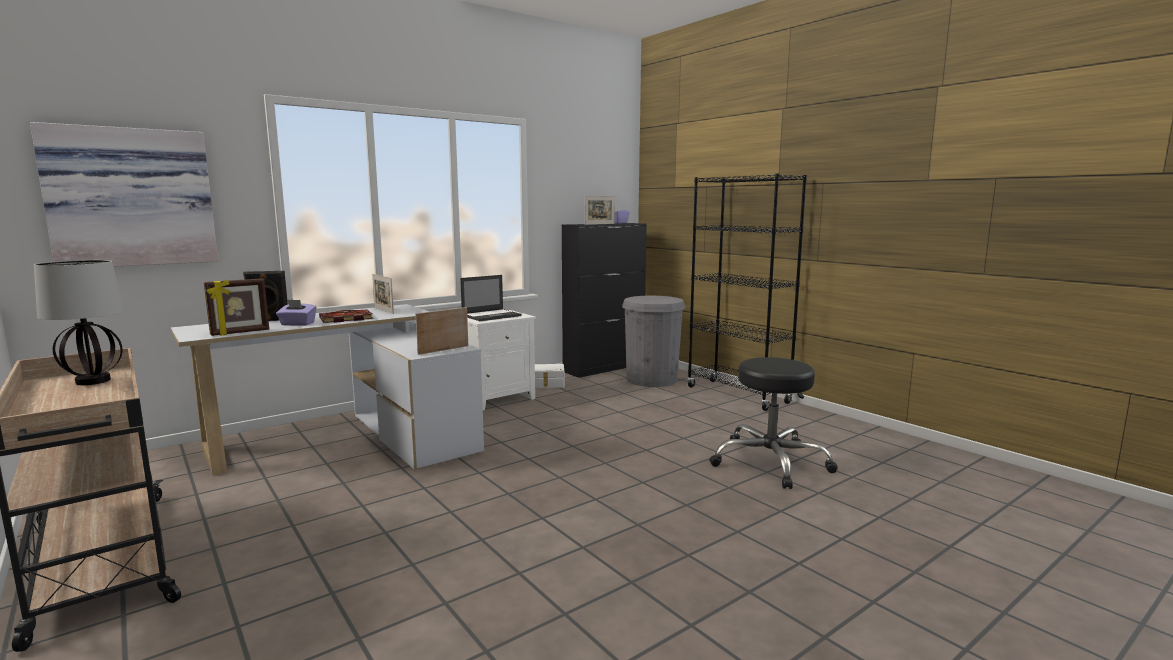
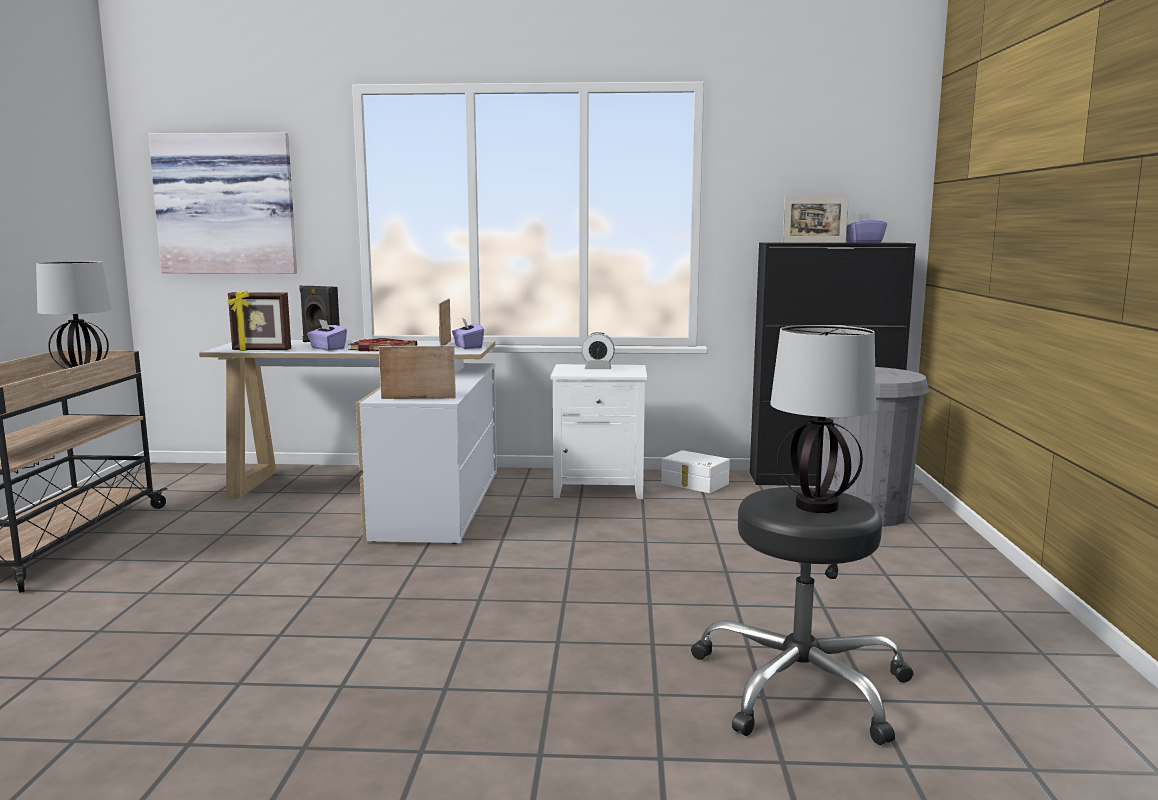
camera: 40 degrees right, 0 degrees up
laptop [460,275,521,321] -> alarm clock [581,332,615,369]
black bookcase [687,174,807,411] -> none
none -> purple tissue box [452,318,484,349]
none -> table lamp [770,325,876,513]

